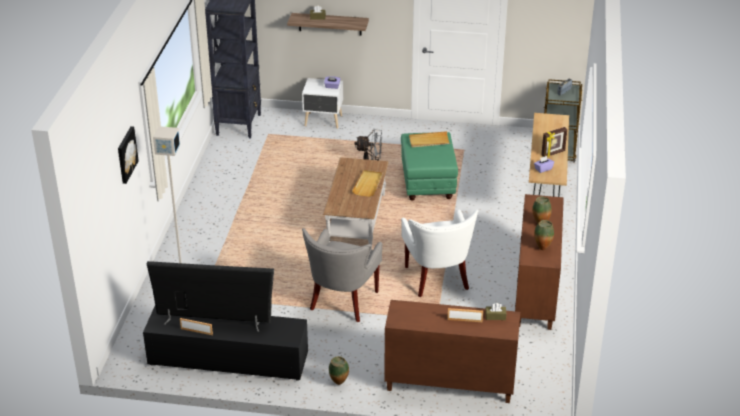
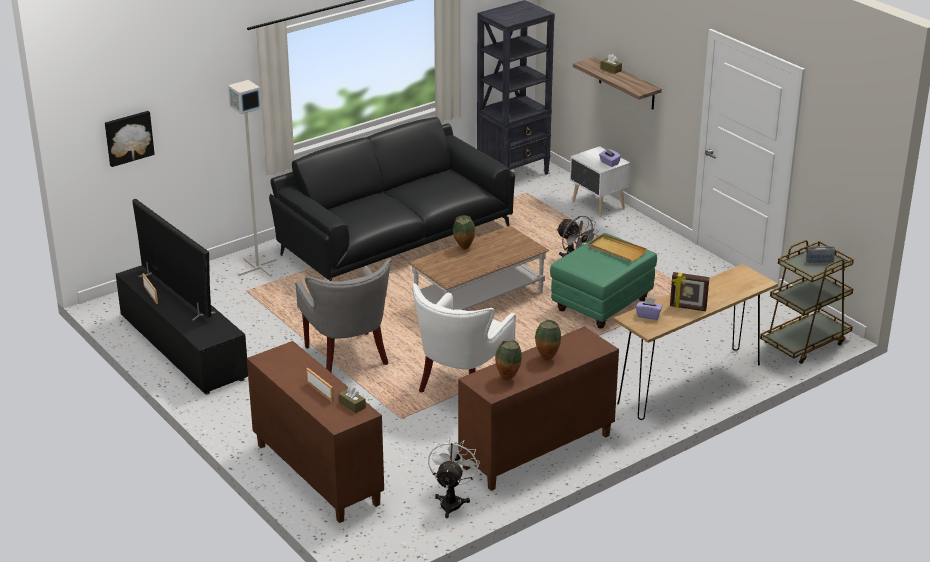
camera: 45 degrees right, 5 degrees down
picture [118,126,139,184] -> picture moved to [105,111,155,167]
grey armchair [302,228,383,322] -> grey armchair turned 90 degrees counterclockwise [295,259,391,372]
vase [329,356,349,385] -> vase moved to [453,215,475,250]
beige tray [352,170,383,197] -> none
none -> black sofa [269,117,515,281]
none -> white fan [428,437,480,518]

